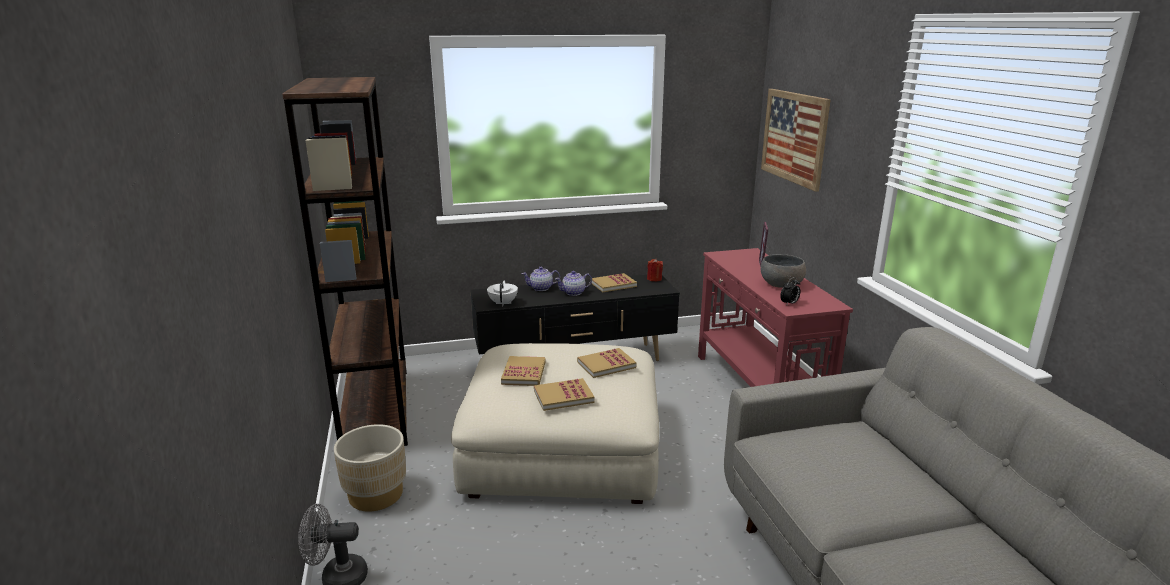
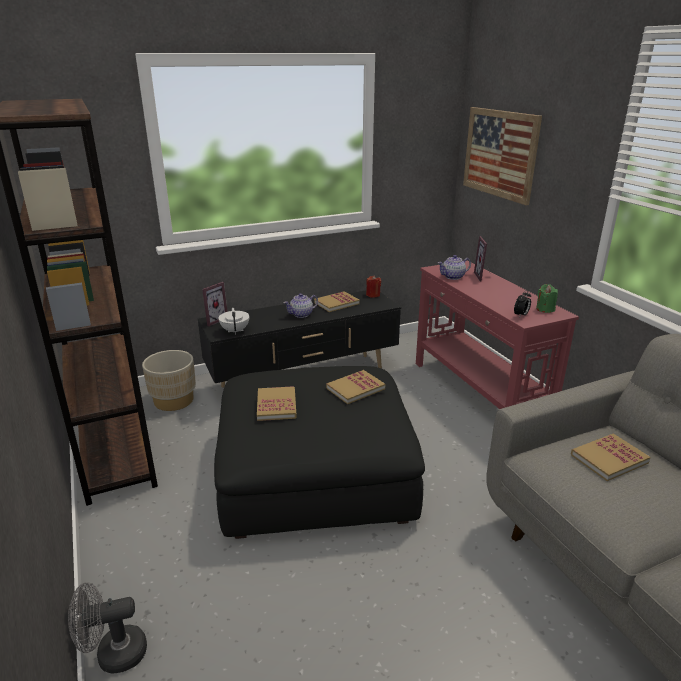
camera: 10 degrees left, 5 degrees up
beige planter [334,424,406,512] -> beige planter moved to [142,350,196,411]
beige ottoman [451,343,659,504] -> black ottoman [214,366,425,539]
teapot [522,267,560,291] -> teapot moved to [438,255,471,280]
book [534,378,595,411] -> book moved to [571,434,651,481]
grey bowl [761,254,806,288] -> none
none -> picture frame [202,282,228,327]
none -> green candle [536,284,558,313]

